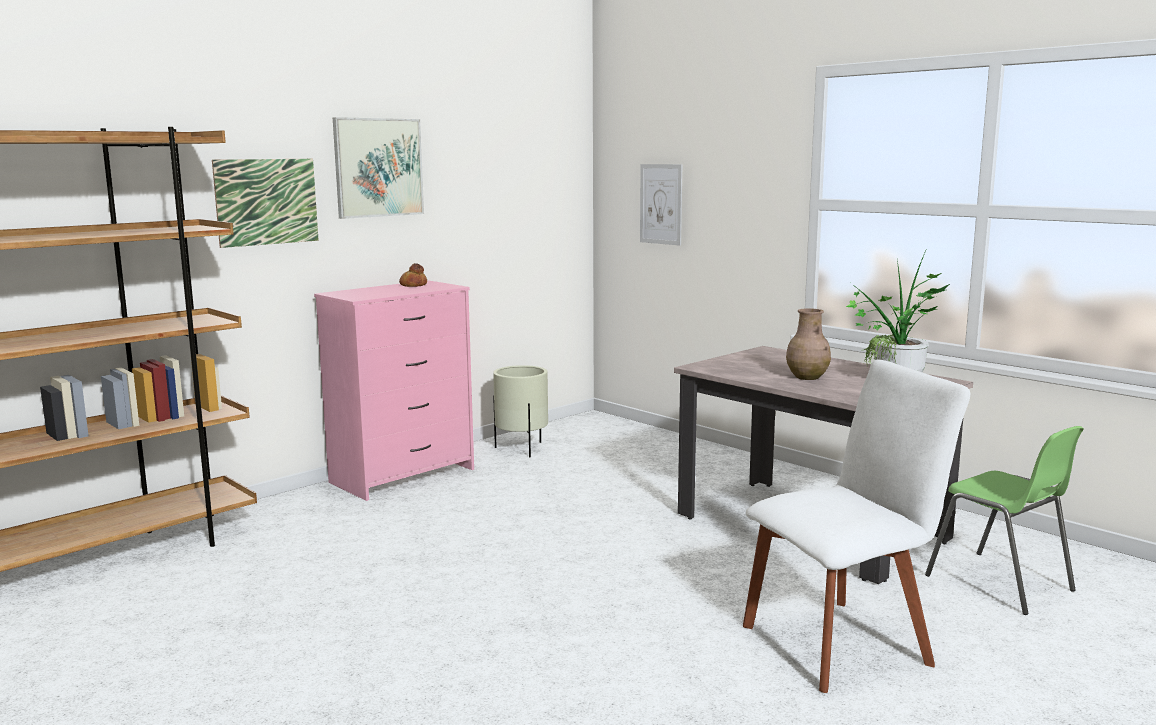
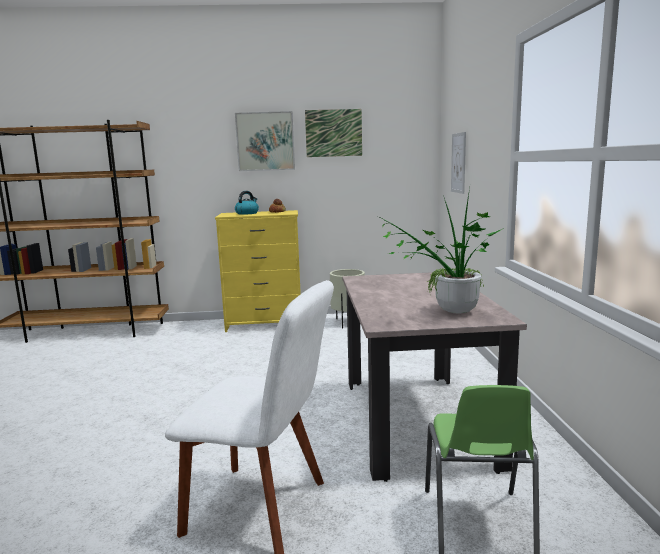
camera: 40 degrees right, 0 degrees up
picture [212,159,319,248] -> picture moved to [305,109,362,157]
pink dresser [314,280,474,501] -> yellow dresser [215,210,301,332]
brown vase [786,308,831,380] -> none
none -> kettle [235,191,259,215]

